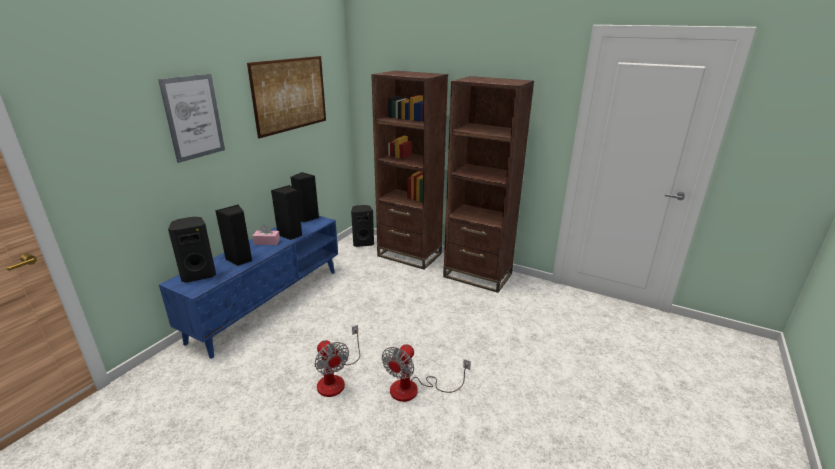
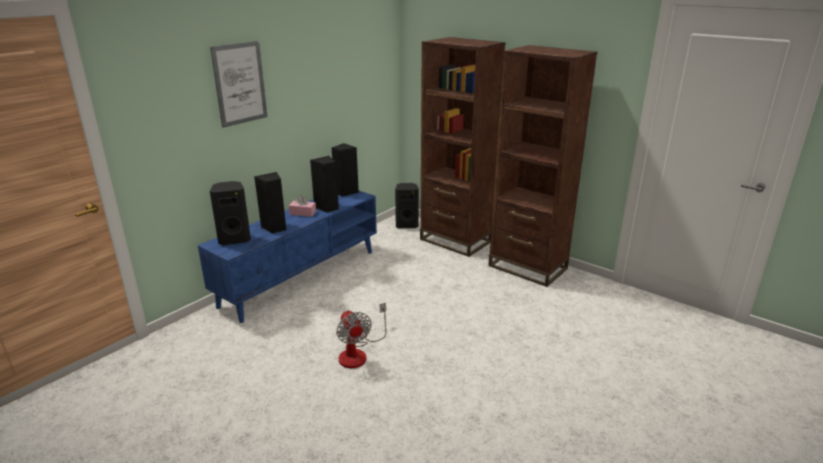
camera: 10 degrees right, 0 degrees up
picture [247,56,326,138] -> none
fan [382,344,471,402] -> none

